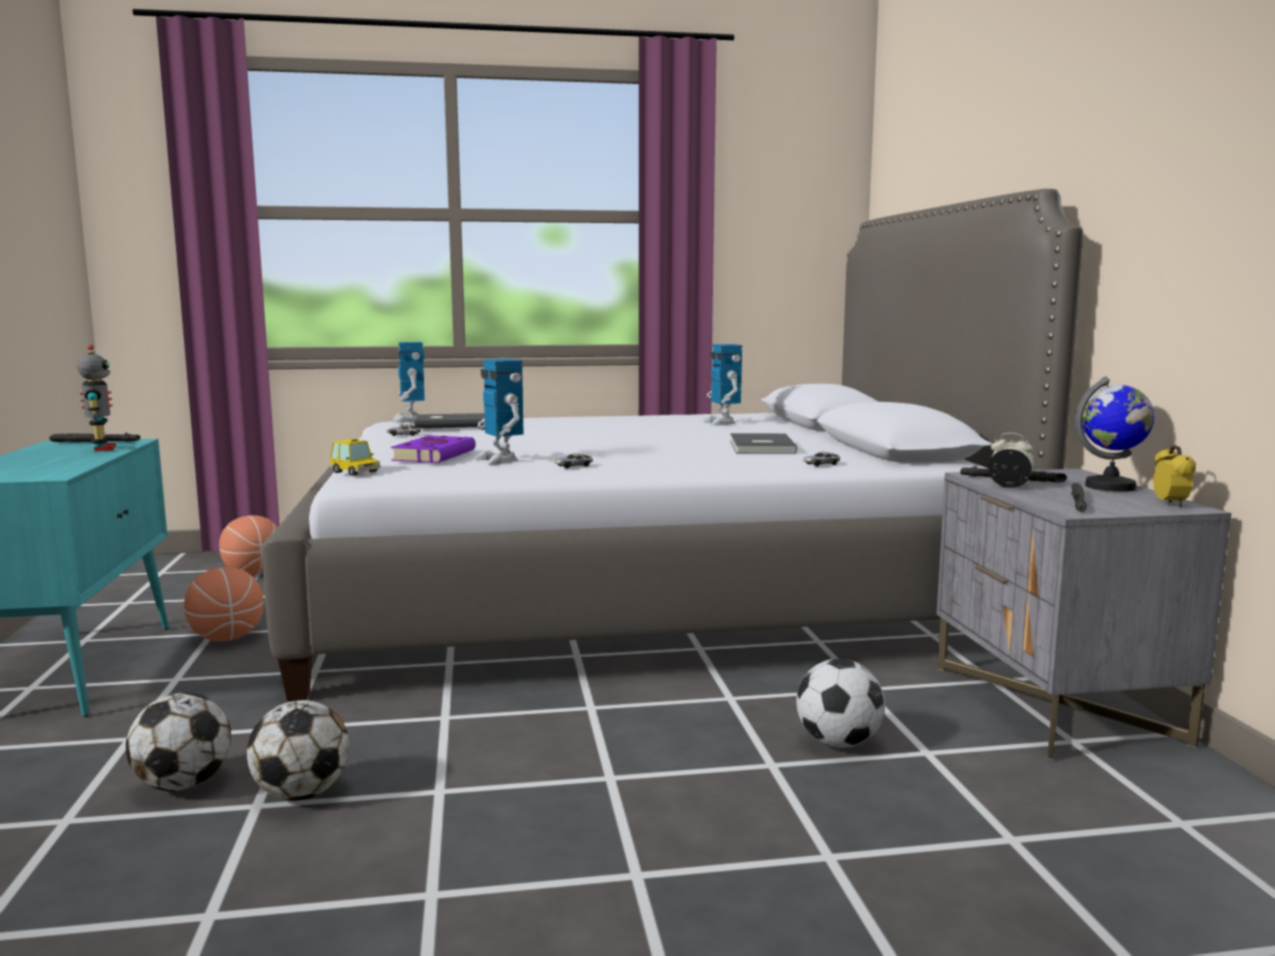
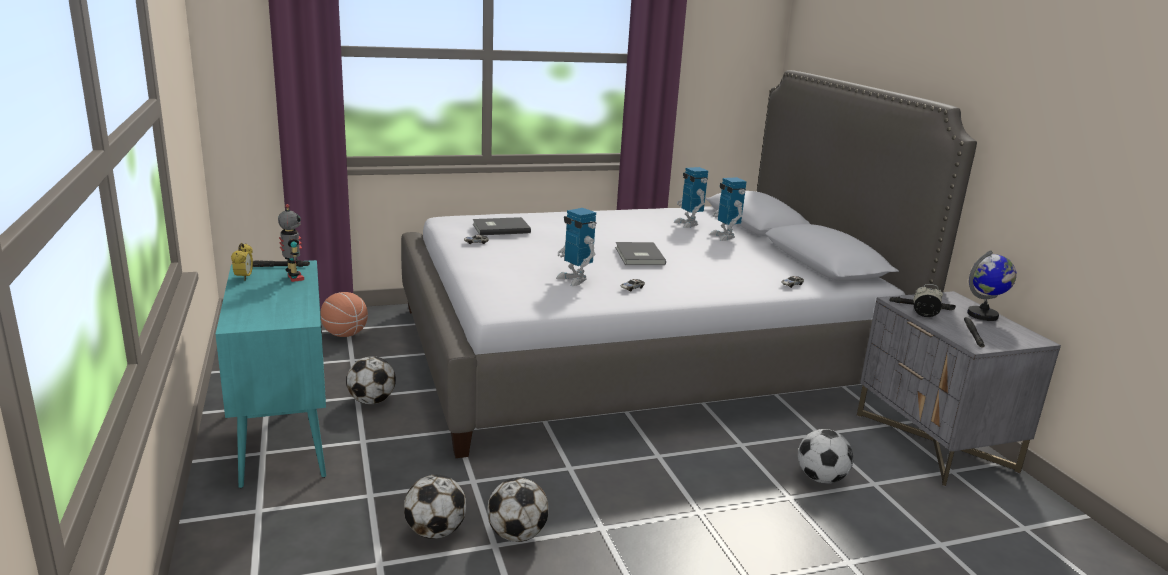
camera: 10 degrees left, 10 degrees up
basketball [184,567,264,641] -> football [346,356,396,404]
toy car [330,439,381,476] -> none
purple book [391,435,476,463] -> none
toy robot [393,342,425,423] -> toy robot moved to [709,177,747,241]
grey book [730,433,797,454] -> grey book moved to [615,242,666,265]
alarm clock [1153,445,1196,507] -> alarm clock moved to [231,243,253,280]

